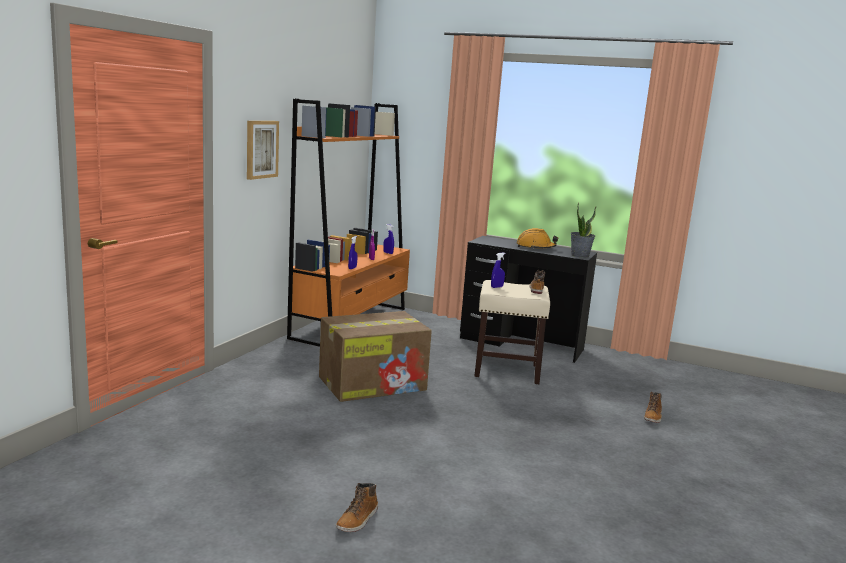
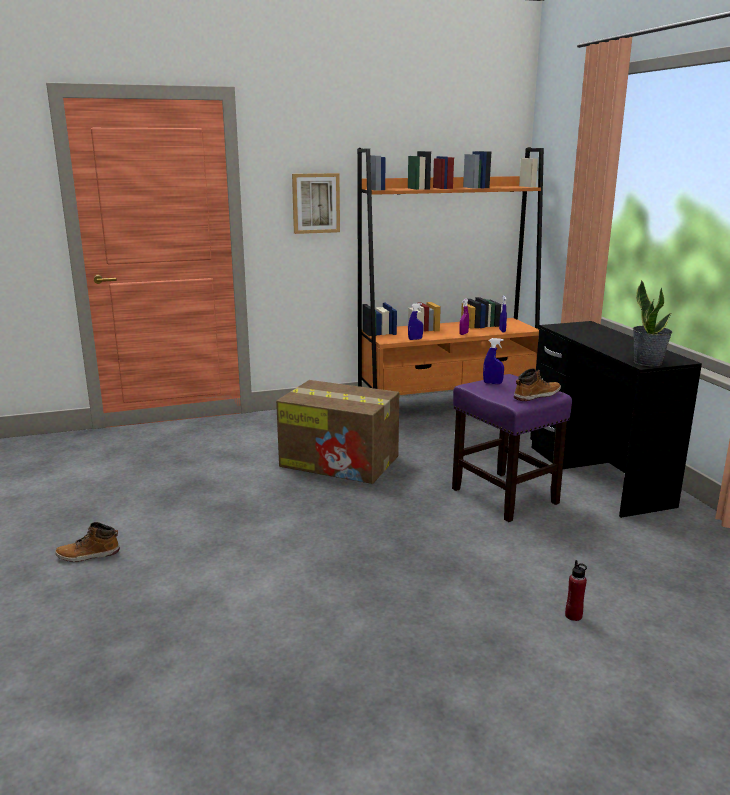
camera: 50 degrees right, 5 degrees up
beige stool [474,280,550,384] -> purple stool [452,374,572,522]
orange hard hat [517,228,558,249] -> none
boot [644,392,662,423] -> red bottle [565,560,587,621]

